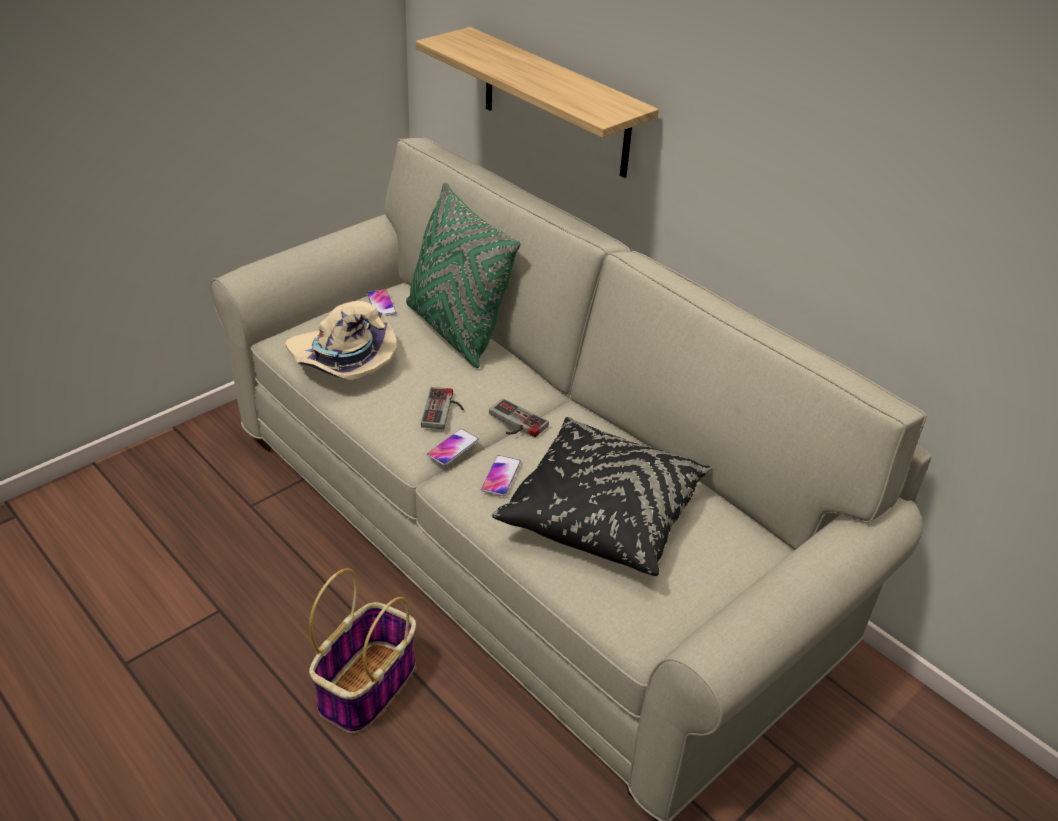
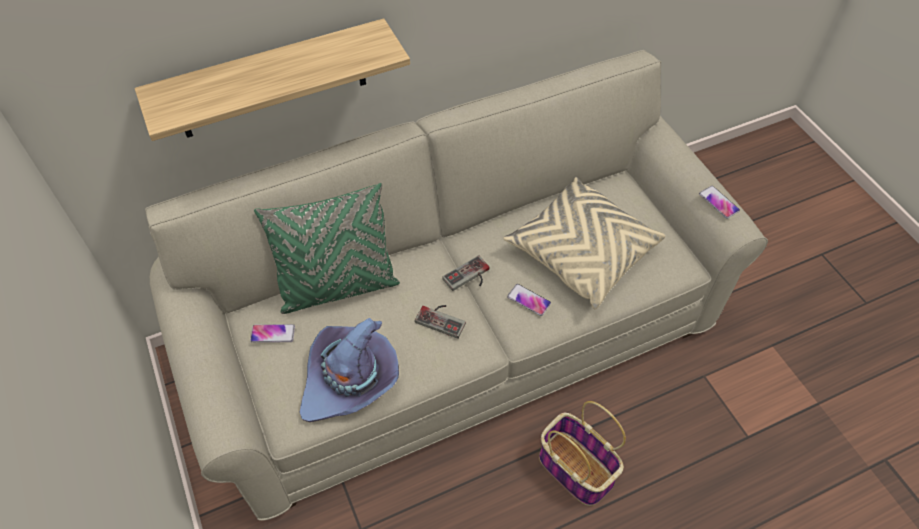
camera: 70 degrees left, 15 degrees up
beige hat [285,301,397,380] -> purple hat [300,318,399,422]
phone [427,429,479,466] -> phone moved to [699,186,740,219]
black pillow [492,417,712,576] -> beige pillow [503,177,665,309]

